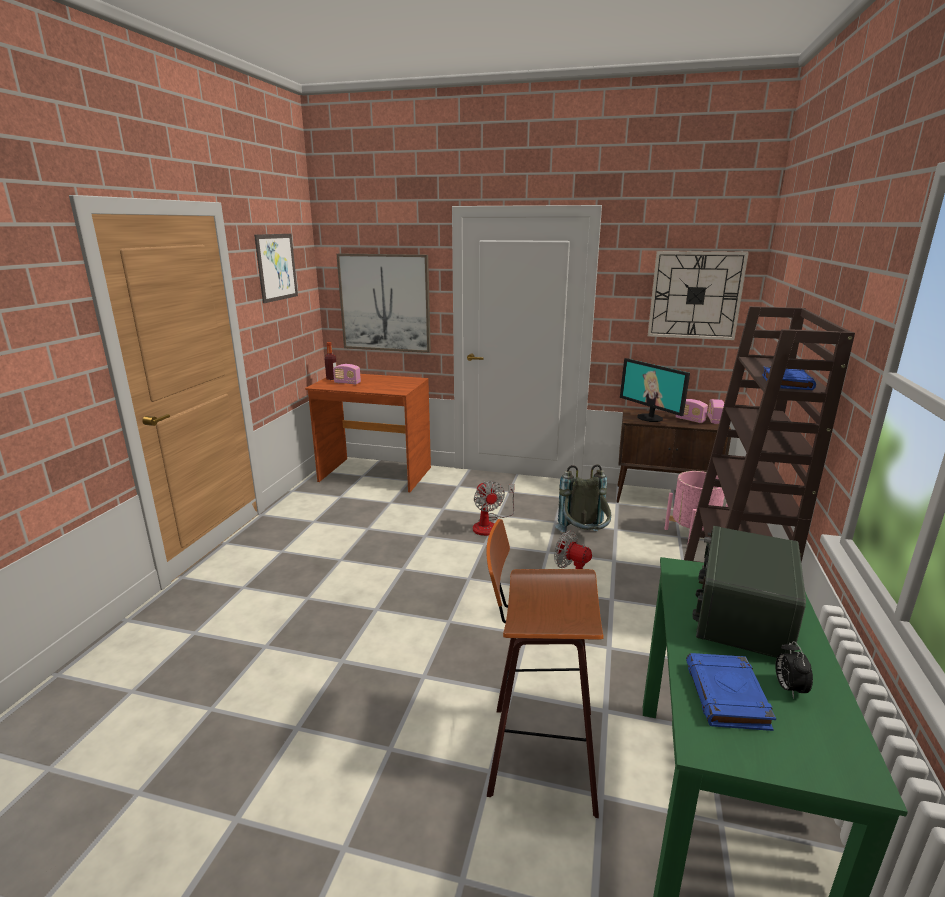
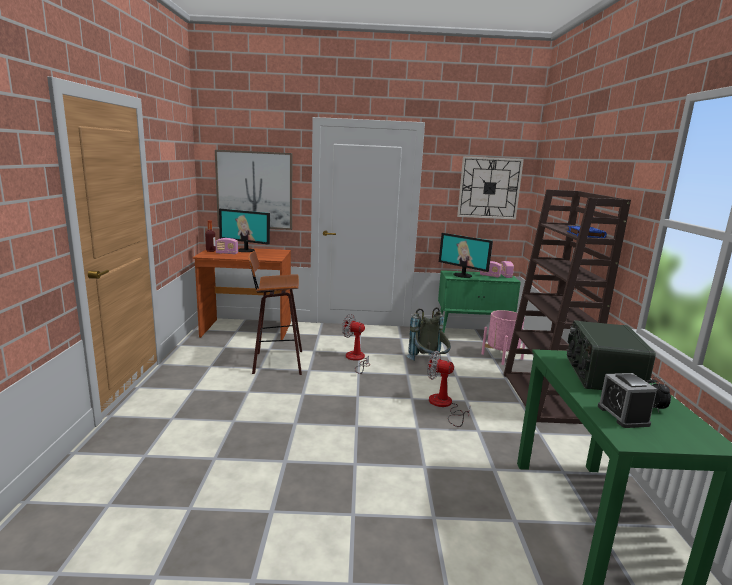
camera: 15 degrees left, 5 degrees down
picture [254,234,298,303] -> none
fan [473,481,515,536] -> fan turned 150 degrees clockwise [342,314,370,374]
stool [486,519,603,818] -> stool moved to [248,251,302,375]
brown cabinet [616,409,731,503] -> green cabinet [438,270,521,333]
blue book [686,653,776,731] -> alarm clock [598,373,657,428]
none -> monitor [219,209,270,252]

